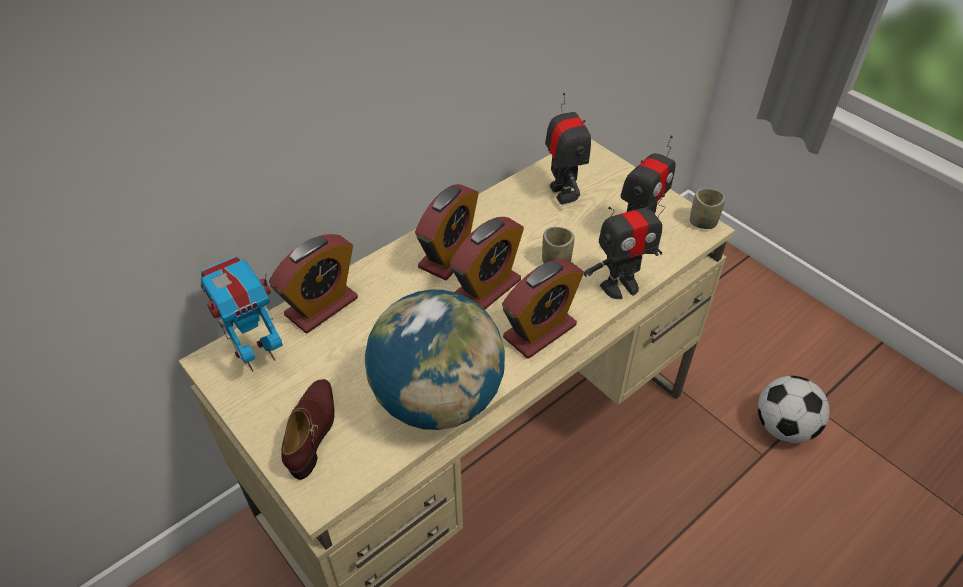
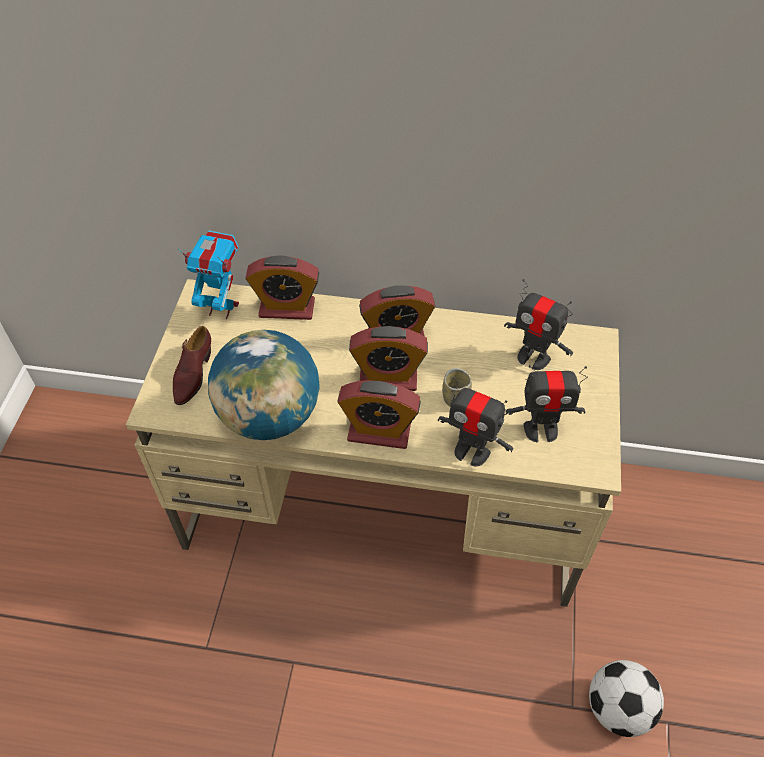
camera: 50 degrees right, 5 degrees up
brown shoe [281,379,334,480] -> brown shoe turned 135 degrees clockwise [173,326,211,405]
toy robot [545,93,591,205] -> toy robot turned 90 degrees clockwise [504,279,573,370]
cup [690,188,725,229] -> none

